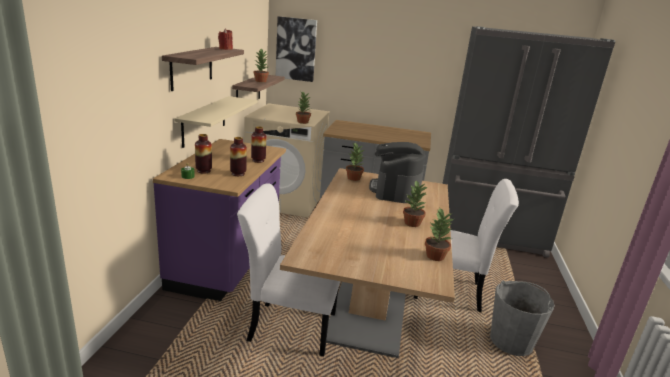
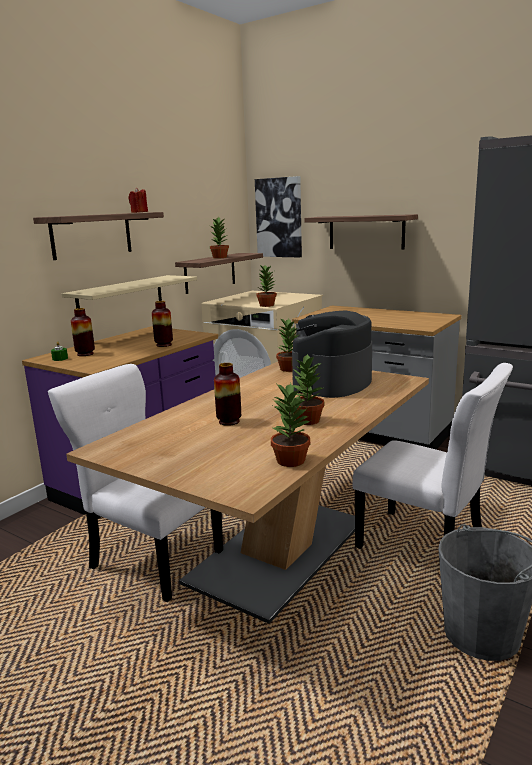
camera: 25 degrees right, 5 degrees down
vase [230,137,247,176] -> vase moved to [214,363,241,426]
none -> shelf [304,214,418,250]

